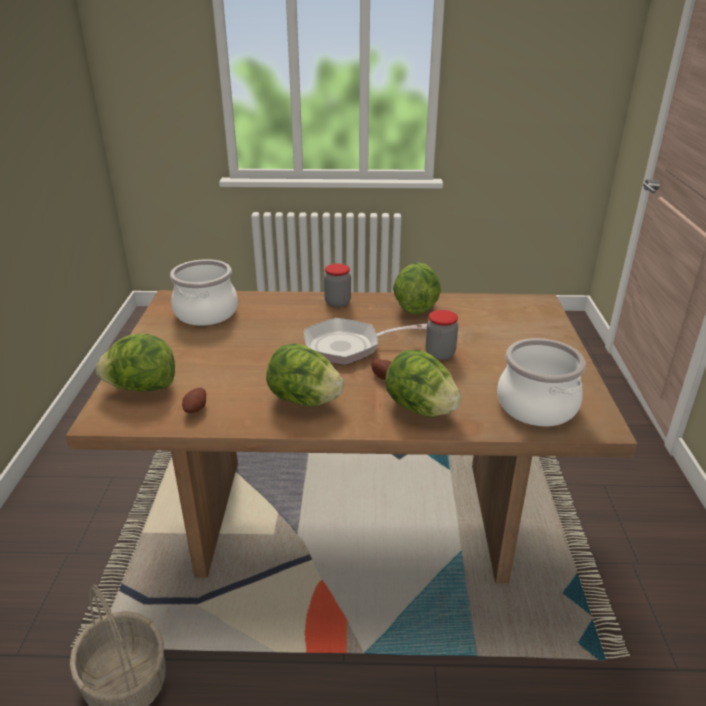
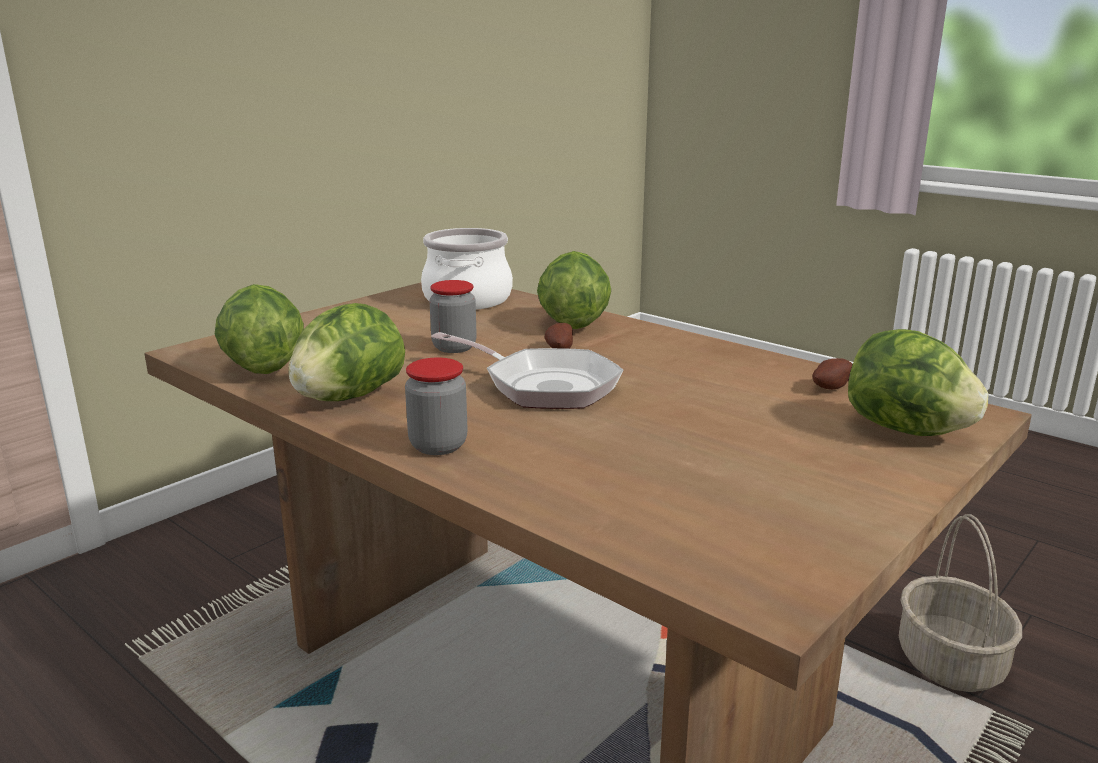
camera: 140 degrees left, 10 degrees down
cooking pot [170,259,238,326] -> none
lettuce [266,344,344,406] -> lettuce moved to [215,284,304,374]

